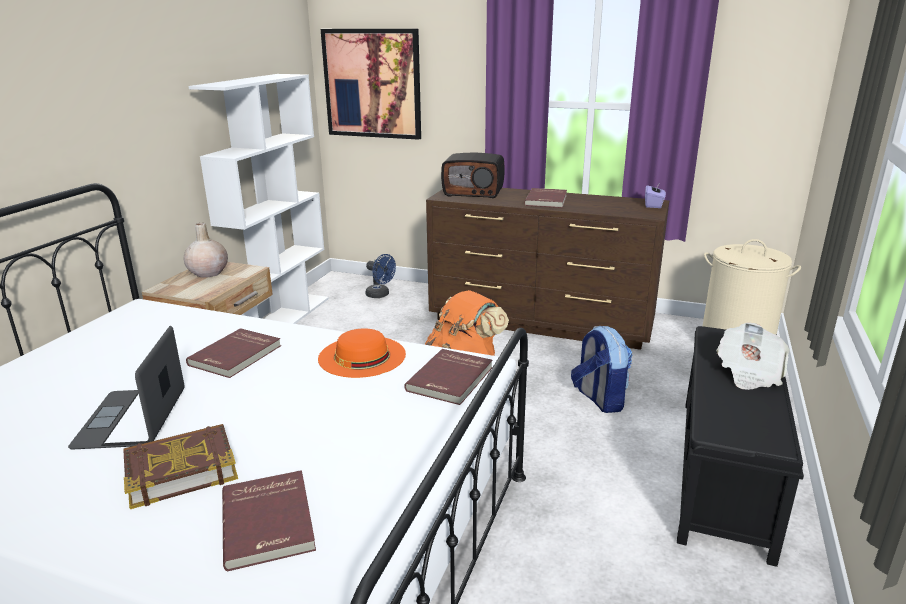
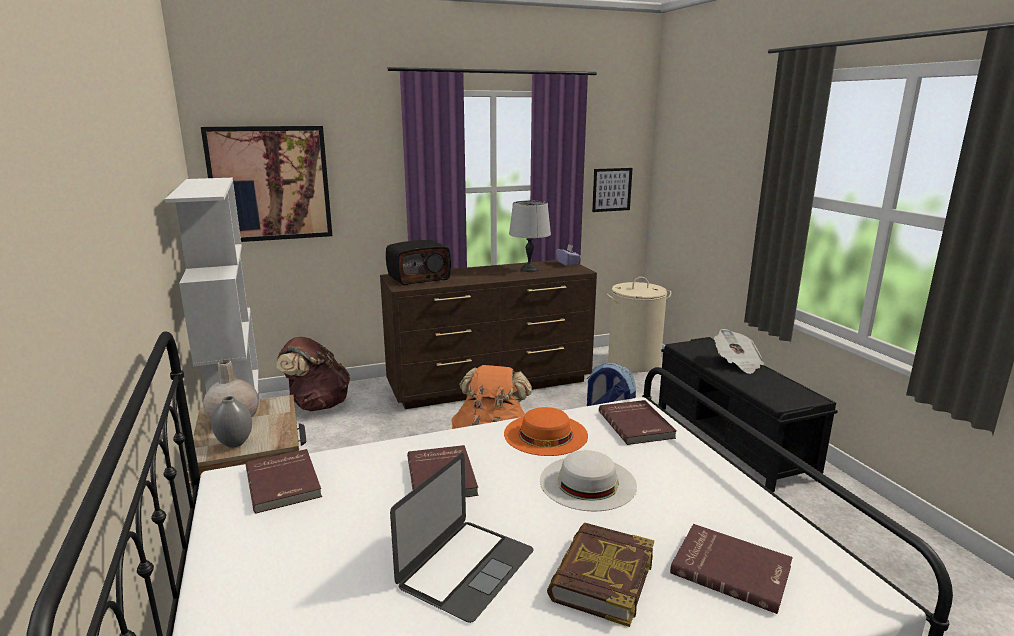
camera: 40 degrees left, 5 degrees down
laptop [68,326,184,450] -> laptop turned 105 degrees counterclockwise [390,453,534,623]
blue fan [365,254,396,298] -> brown backpack [277,337,350,412]
red book [524,188,567,208] -> red book moved to [246,449,322,513]
none -> grey vase [212,396,252,448]
none -> grey table lamp [509,201,551,272]
none -> white hat [540,450,637,511]
none -> picture [592,168,633,212]

